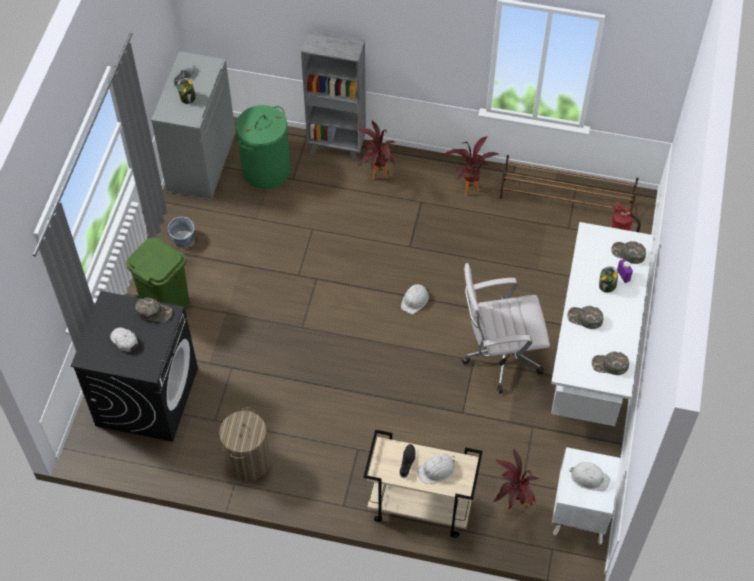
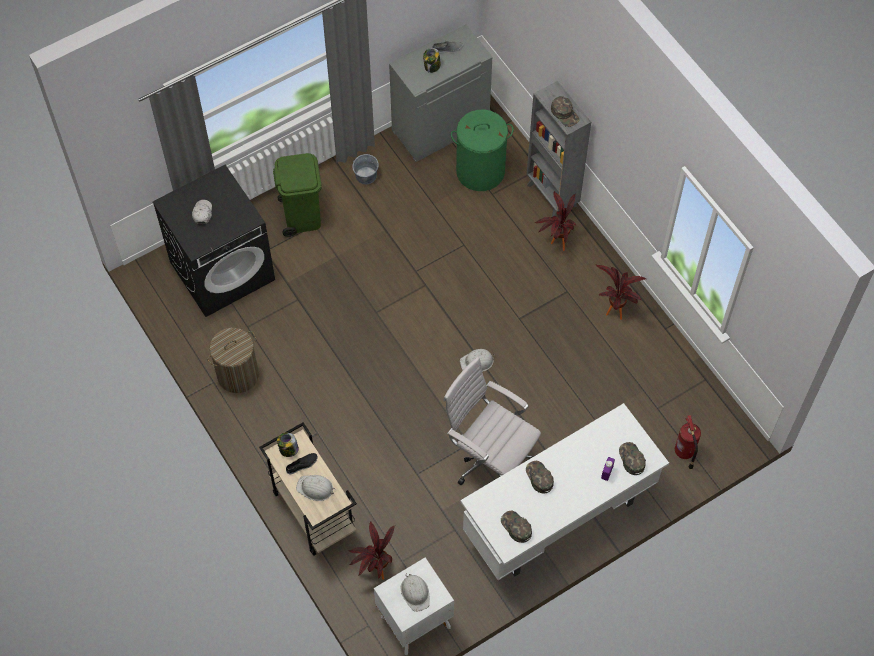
camera: 45 degrees right, 5 degrees up
green cap [135,297,172,322] -> green cap moved to [551,96,579,127]
brown shoe rack [500,155,639,212] -> none
jar [599,266,618,293] -> jar moved to [277,433,299,457]

